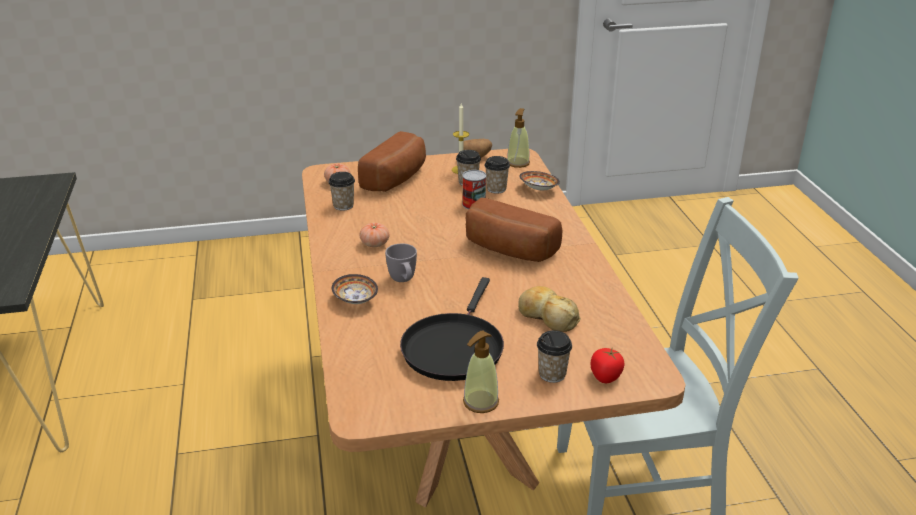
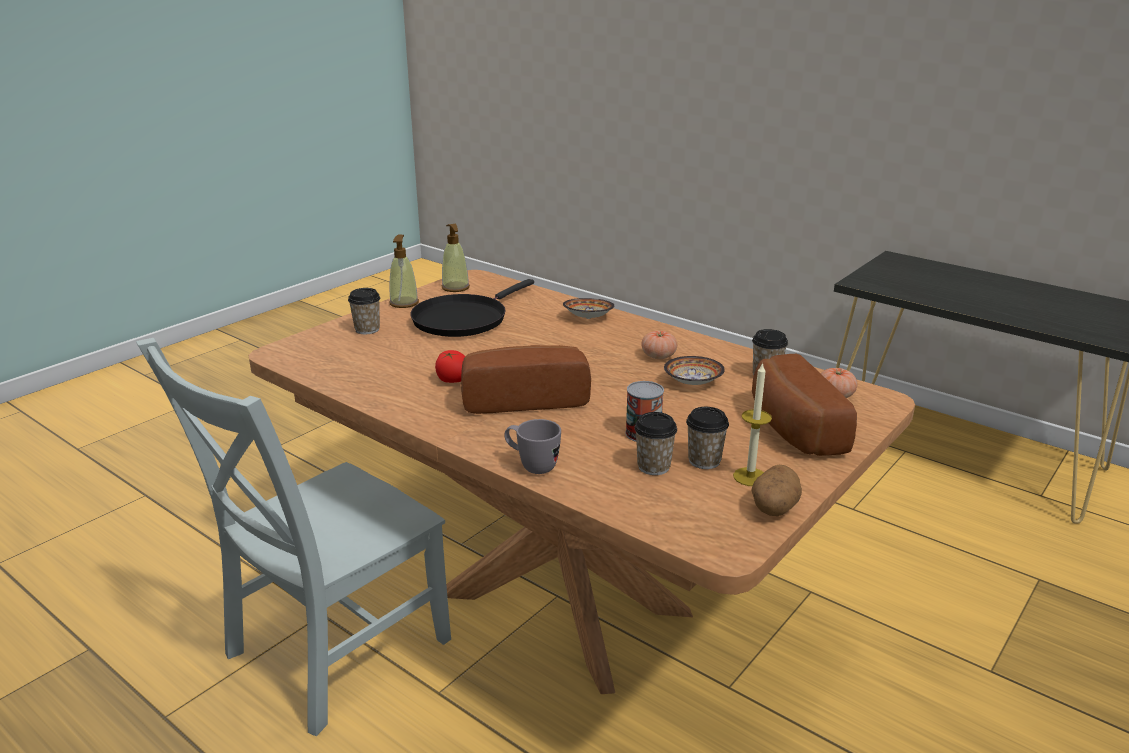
camera: 140 degrees right, 5 degrees down
grey mug [385,244,417,282] -> grey mug moved to [504,419,561,474]
black frying pan [400,277,504,381] -> black frying pan turned 120 degrees counterclockwise [410,279,534,337]
soap dispenser [507,108,530,168] -> soap dispenser moved to [442,224,470,292]
bread [518,286,581,332] -> none
bowl [519,171,560,190] -> bowl moved to [664,356,725,385]
tomato [590,347,625,383] -> tomato moved to [435,350,465,383]

